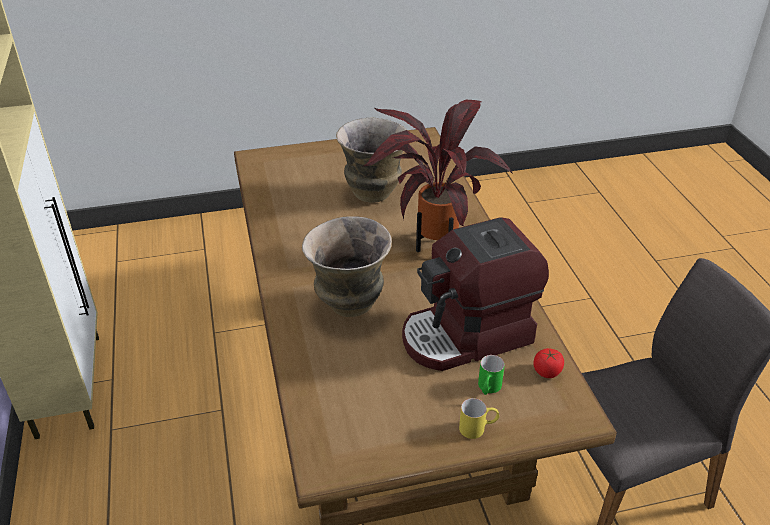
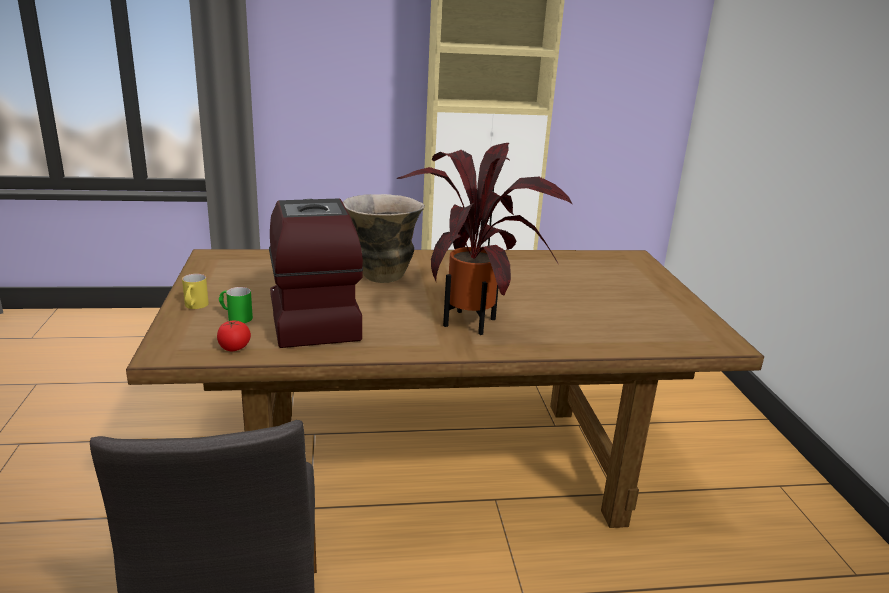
camera: 95 degrees right, 15 degrees down
vase [336,118,407,202] -> none

